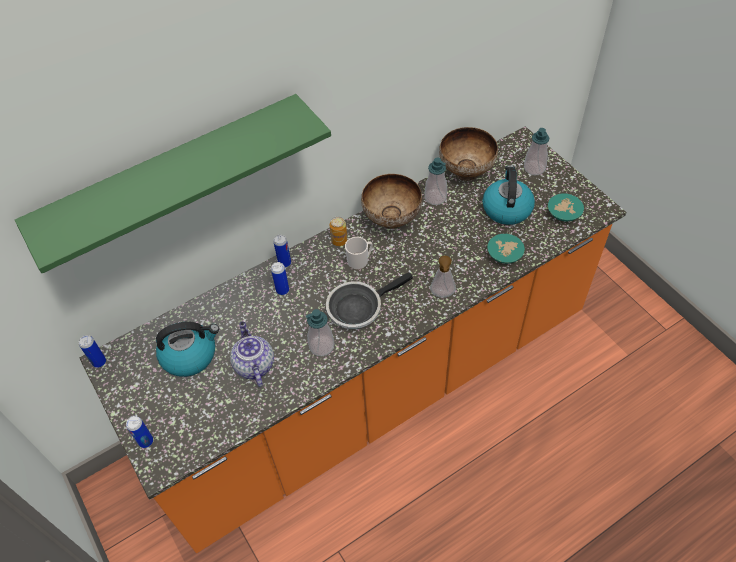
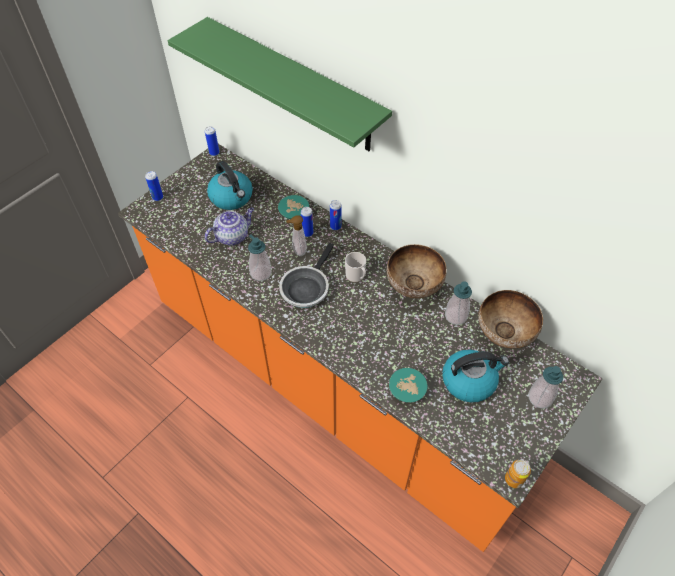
camera: 70 degrees right, 0 degrees up
frying pan [326,272,413,329] -> frying pan turned 105 degrees counterclockwise [279,243,334,308]
can [330,217,348,246] -> can moved to [505,459,531,488]
soap dispenser [430,256,456,298] -> soap dispenser moved to [286,215,307,256]
turquoise bowl [548,193,584,222] -> turquoise bowl moved to [278,195,309,219]

